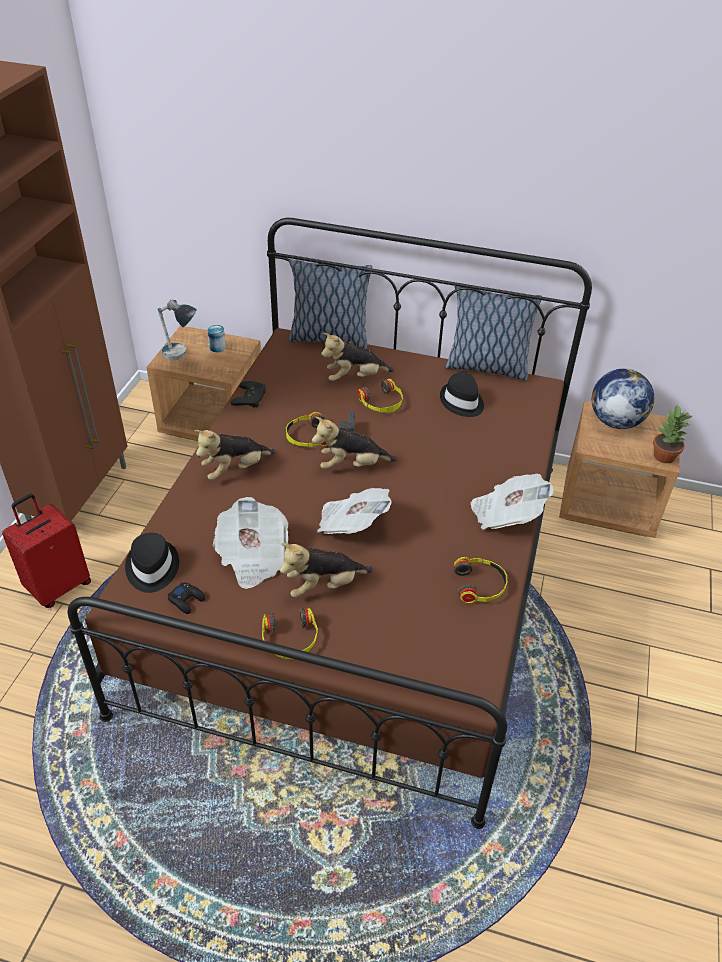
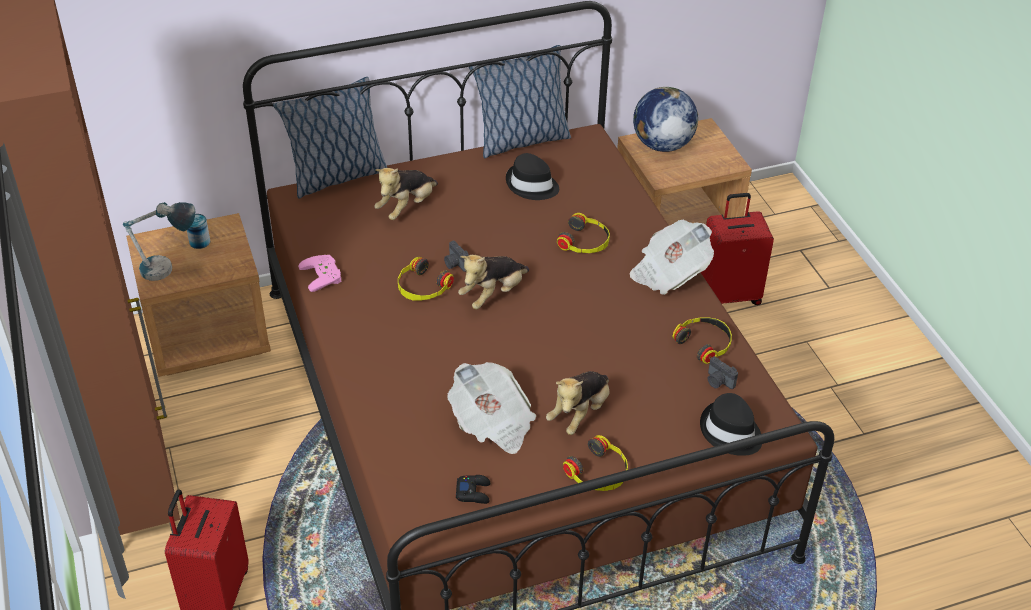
camera: 35 degrees left, 0 degrees up
black hat [125,533,179,593] -> black hat moved to [700,393,762,456]
plush toy [194,430,275,480] -> none
black game controller [230,381,266,408] -> pink game controller [298,255,342,292]
newspaper [317,488,392,534] -> none
headphones [358,379,403,413] -> headphones moved to [557,213,610,253]
potted plant [653,404,692,463] -> none
none -> red suitcase [701,193,774,305]
none -> camera [708,357,738,389]

